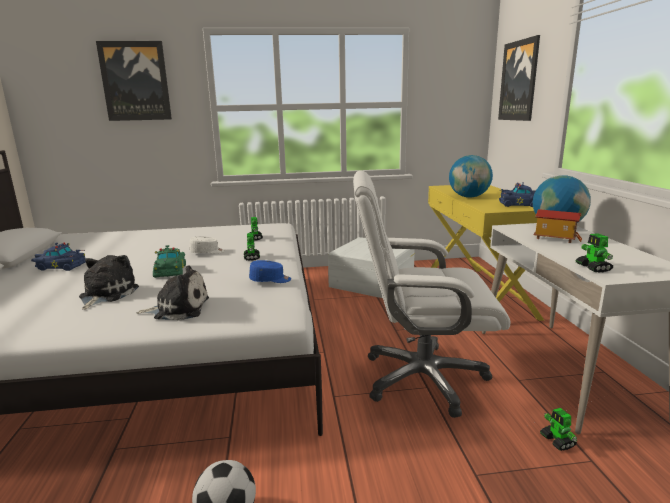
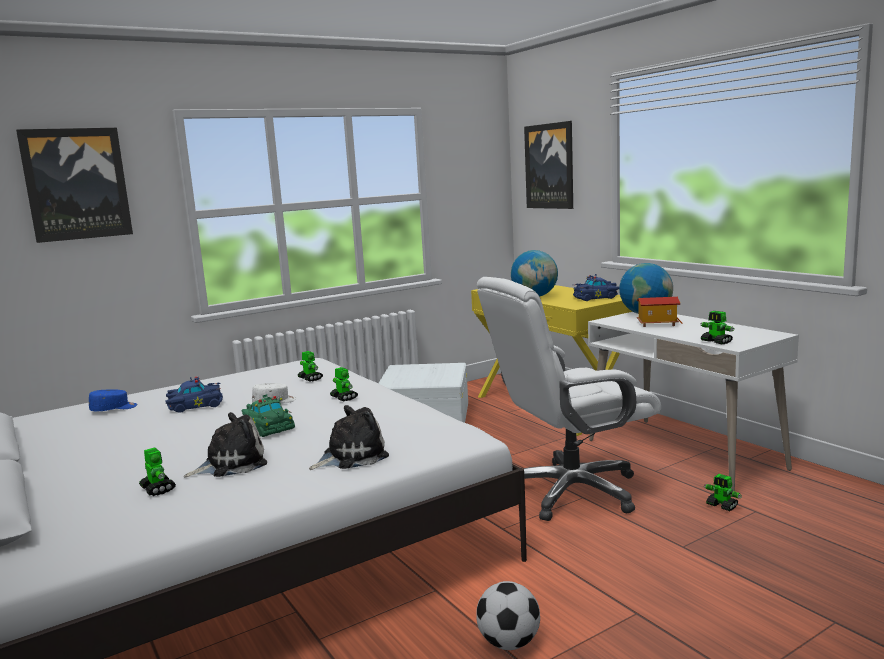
camera: 25 degrees left, 5 degrees down
blue toy car [31,243,86,271] -> blue toy car moved to [165,376,223,413]
plush toy [79,255,139,310] -> plush toy turned 75 degrees clockwise [184,412,267,478]
blue cap [249,260,291,283] -> blue cap moved to [89,389,137,411]
none -> toy robot [139,447,176,496]

